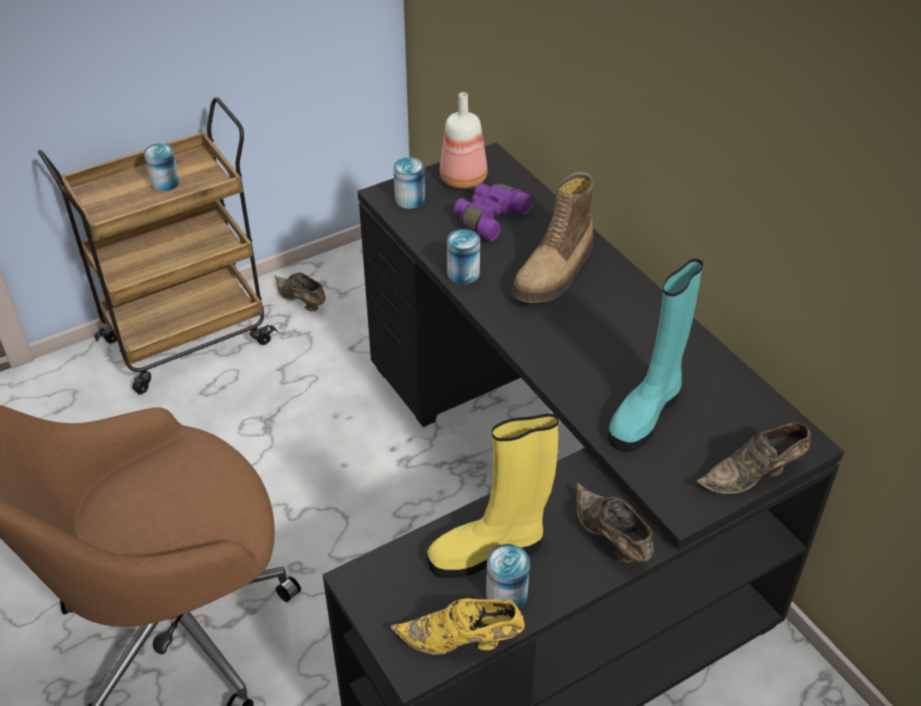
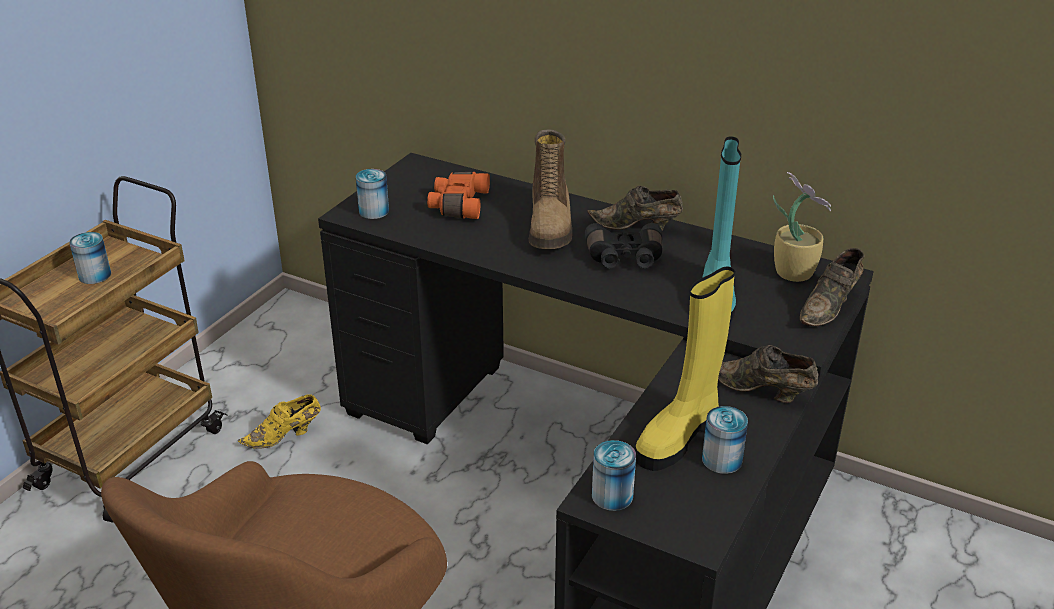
camera: 30 degrees left, 10 degrees down
brown shoe [275,273,326,312] -> brown shoe moved to [587,185,683,231]
yellow shoe [390,598,525,655] -> yellow shoe moved to [238,394,321,449]
bottle [440,92,487,189] -> none
can [447,229,480,284] -> can moved to [592,440,636,511]
purple binoculars [454,183,534,241] -> orange binoculars [427,172,490,219]
none -> black binoculars [585,223,662,268]
none -> potted plant [773,172,831,282]

